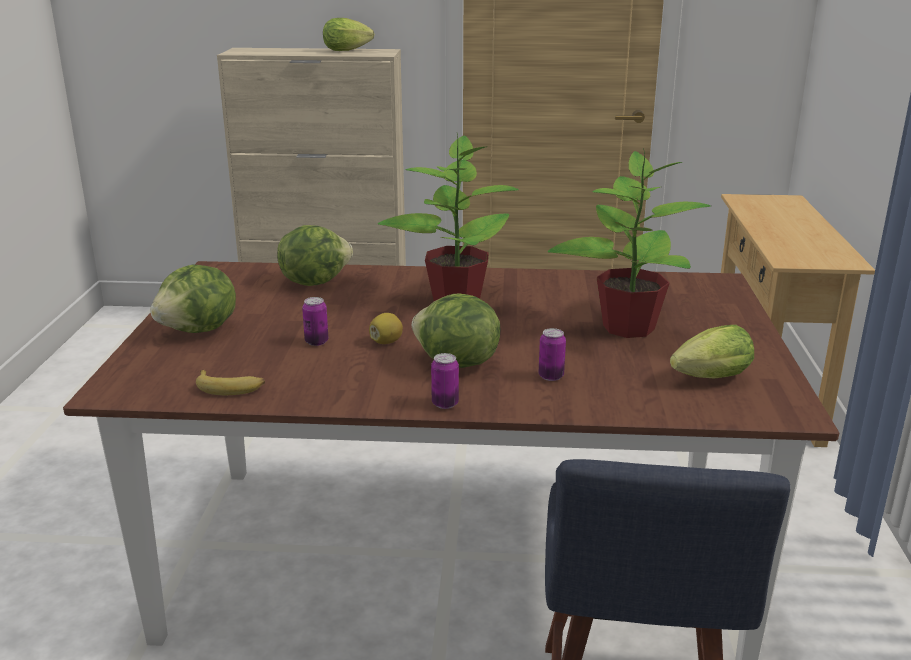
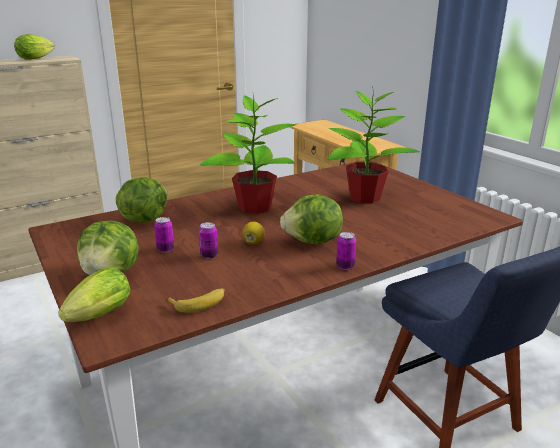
camera: 35 degrees left, 0 degrees up
can [539,328,566,381] -> can moved to [154,217,174,253]
lettuce [670,325,754,379] -> lettuce moved to [58,267,130,322]

